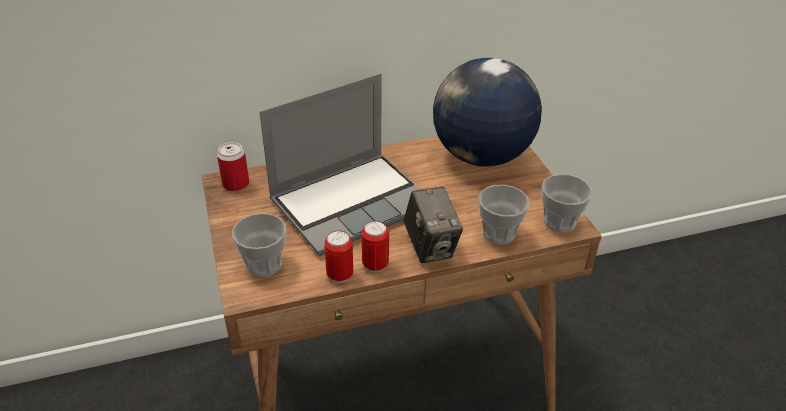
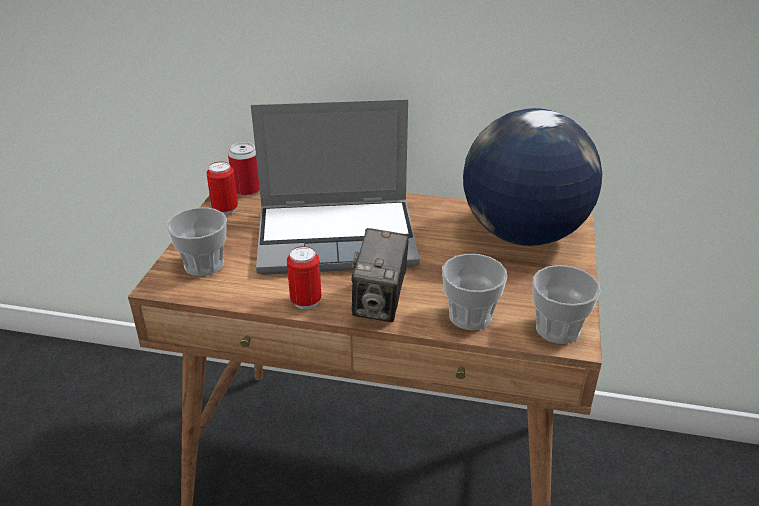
camera: 30 degrees right, 5 degrees down
can [324,230,353,283] -> can moved to [206,161,238,215]

